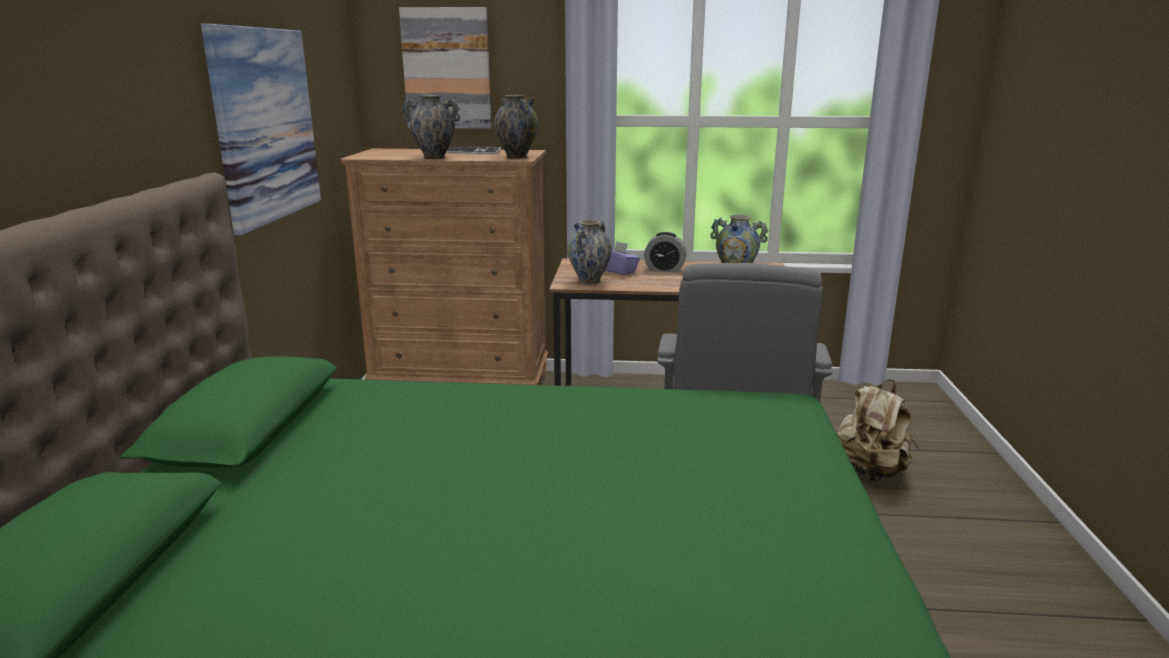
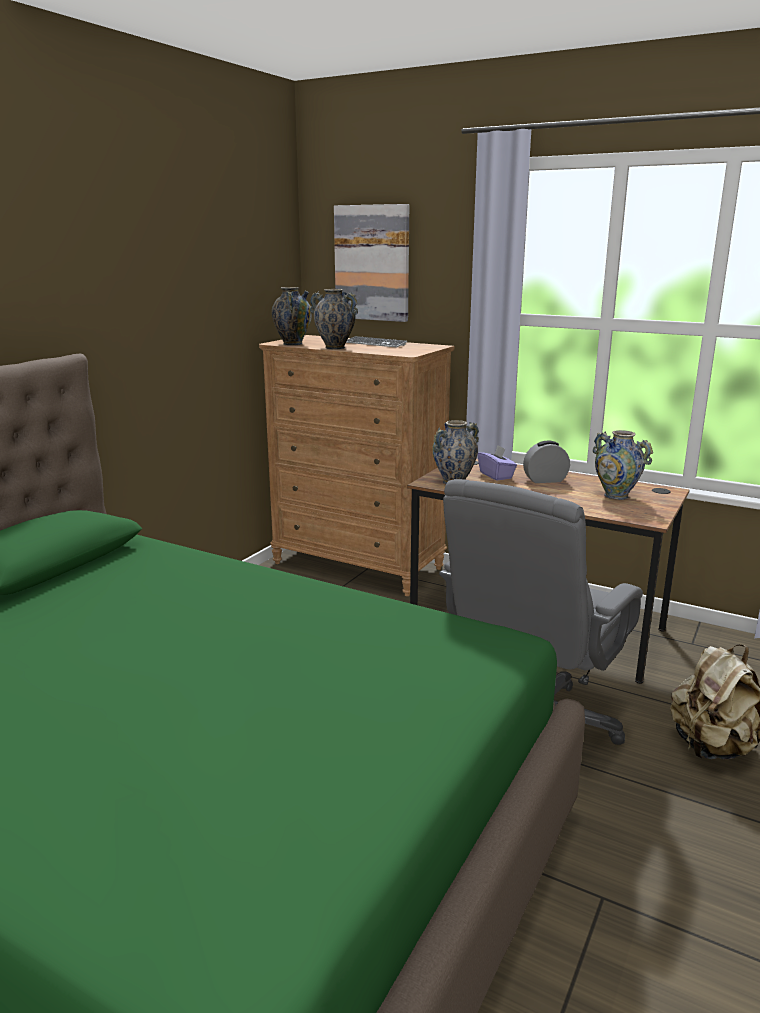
camera: 25 degrees right, 0 degrees up
picture [201,24,321,235] -> none
vase [494,95,538,159] -> vase moved to [272,287,312,345]
alarm clock [644,232,686,272] -> alarm clock turned 135 degrees clockwise [523,441,570,483]

